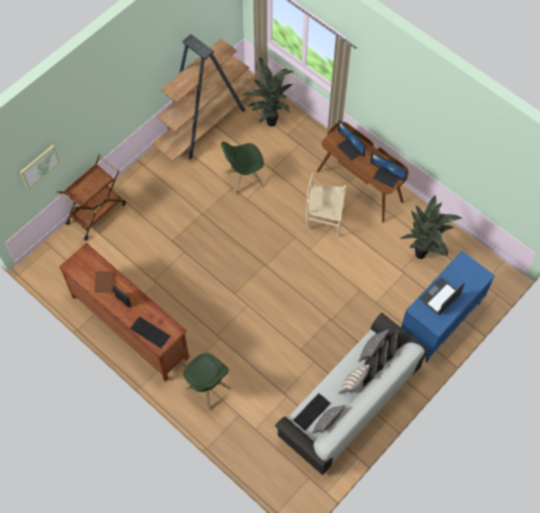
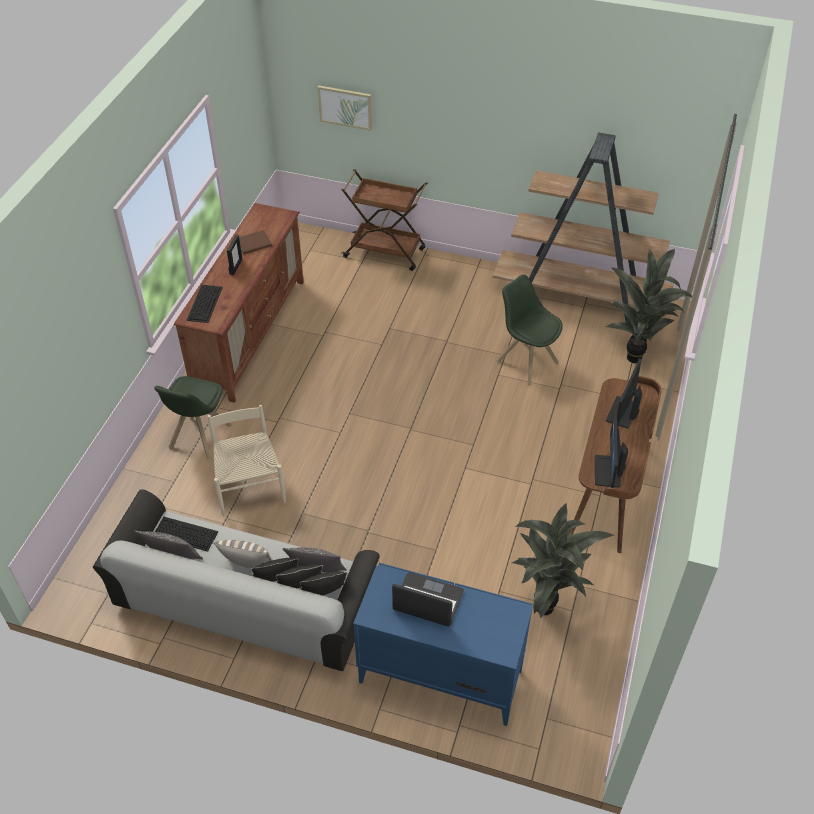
camera: 65 degrees right, 15 degrees down
beige chair [306,173,346,237] -> beige chair moved to [208,405,286,516]

